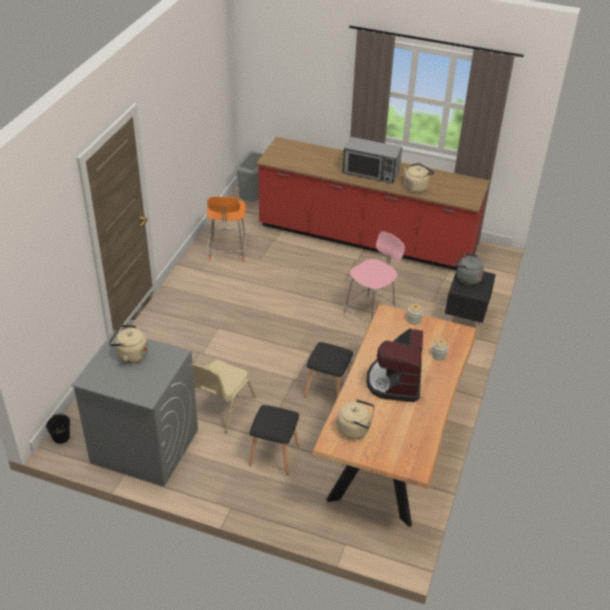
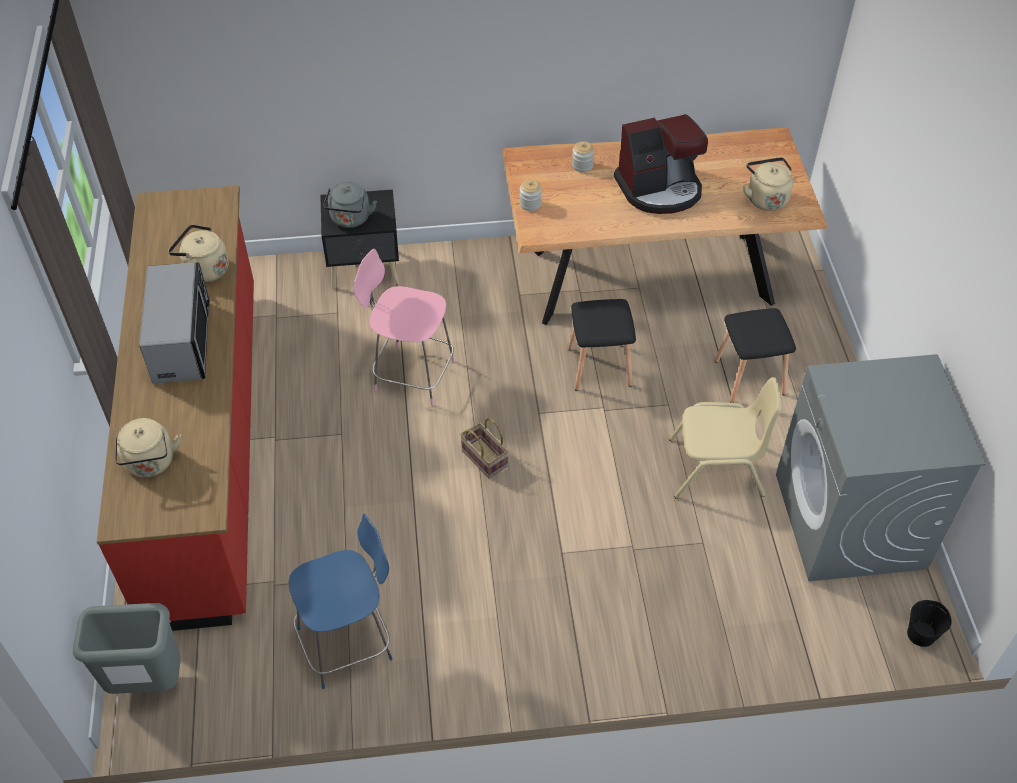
camera: 115 degrees left, 10 degrees up
beige kettle [109,325,148,363] -> beige kettle moved to [115,418,181,477]
orange chair [207,196,246,262] -> blue chair [288,513,392,689]
none -> basket [460,418,509,478]

